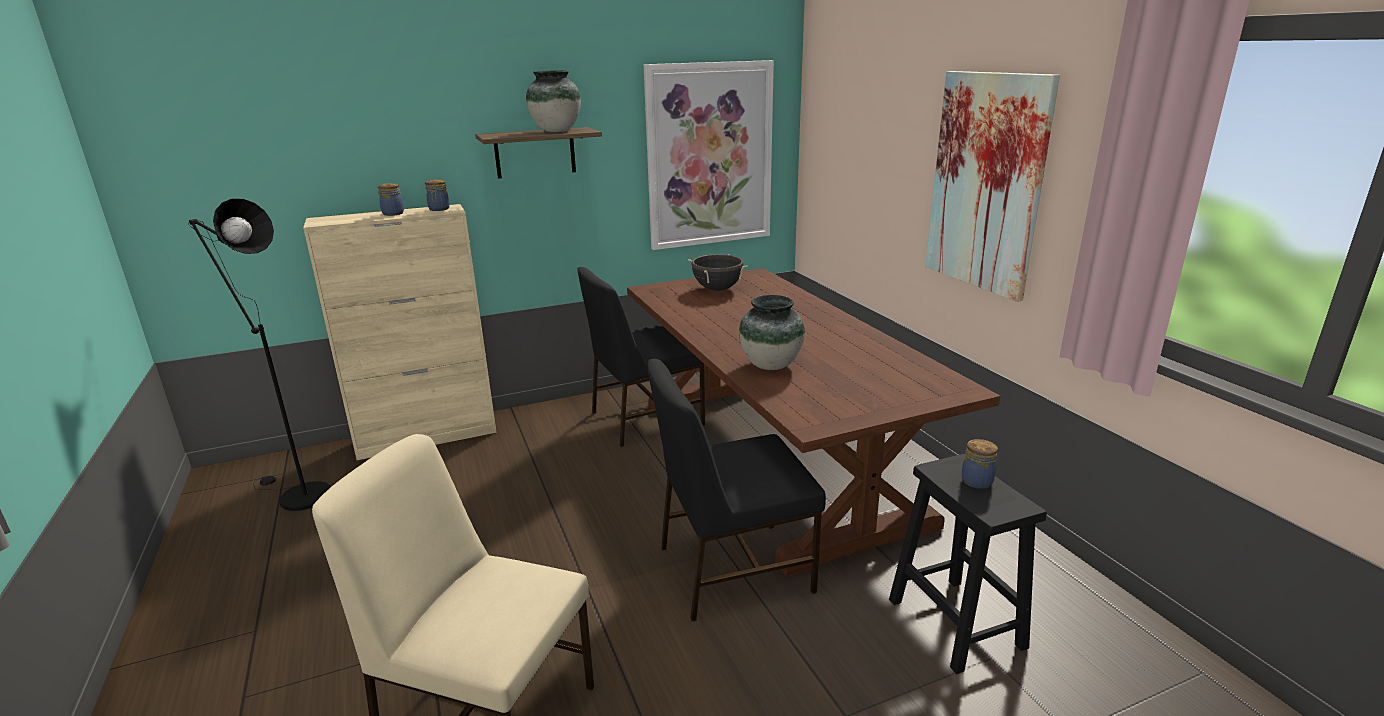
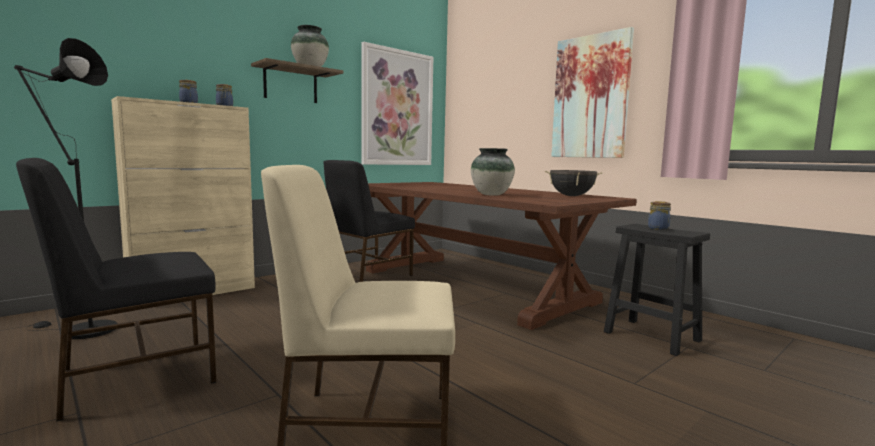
camera: 20 degrees left, 15 degrees down
black chair [647,359,826,621] -> black chair moved to [16,158,216,422]
black cooking pot [688,254,748,291] -> black cooking pot moved to [545,170,602,196]

